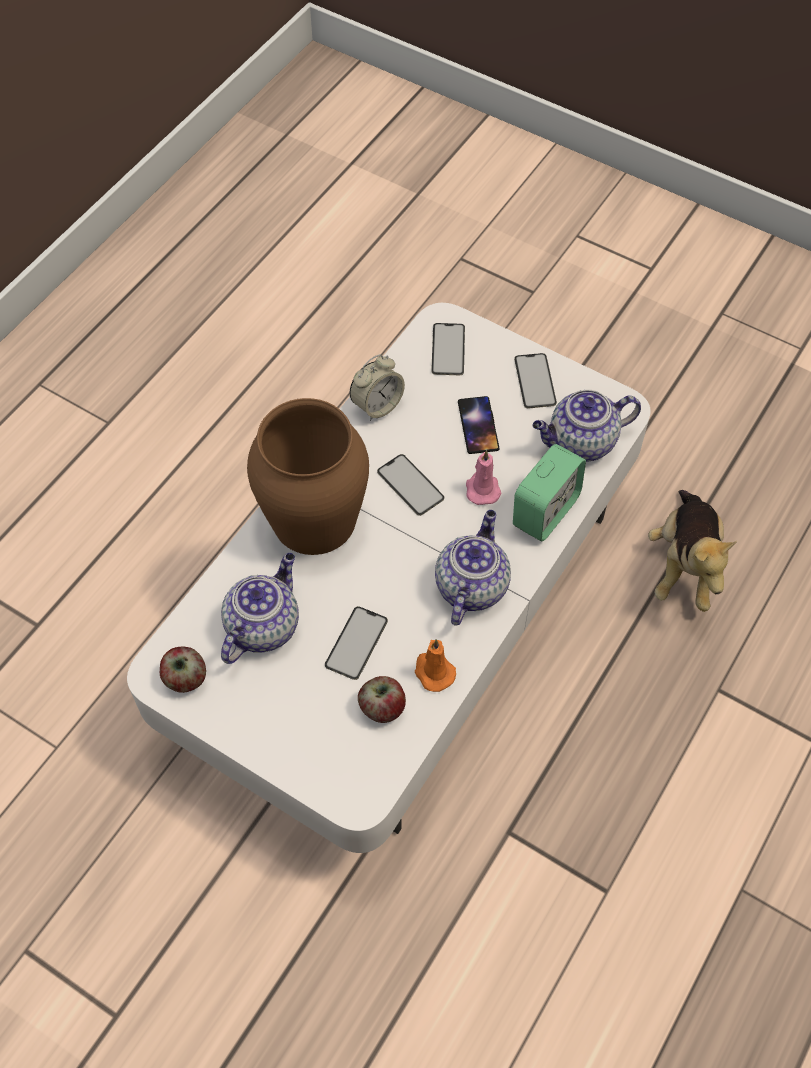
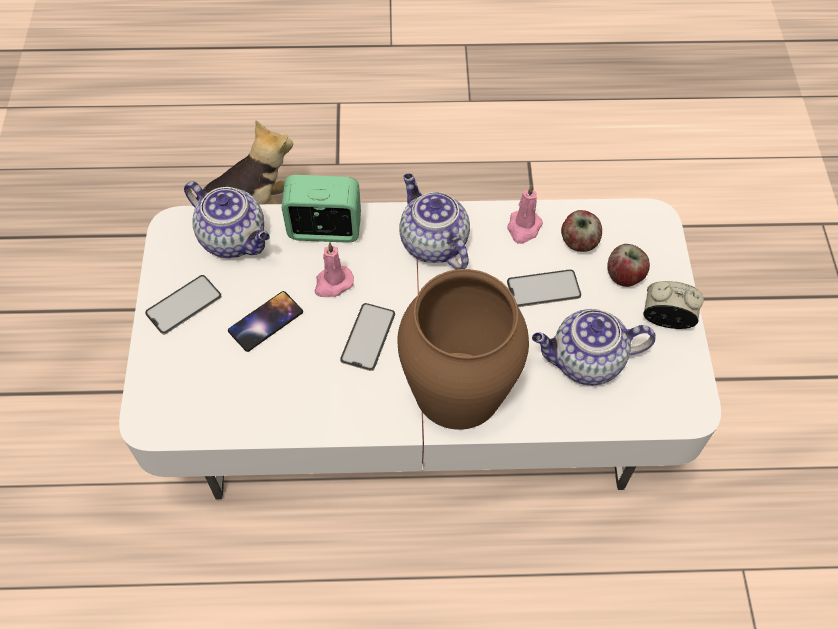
camera: 125 degrees left, 0 degrees up
apple [160,647,206,693] -> apple moved to [607,244,650,287]
alarm clock [350,354,405,421] -> alarm clock moved to [643,281,704,329]
orange candle [415,639,456,692] -> pink candle [507,184,543,244]
phone [431,323,465,375] -> none
teapot [435,510,511,625] -> teapot turned 75 degrees clockwise [400,173,470,269]

